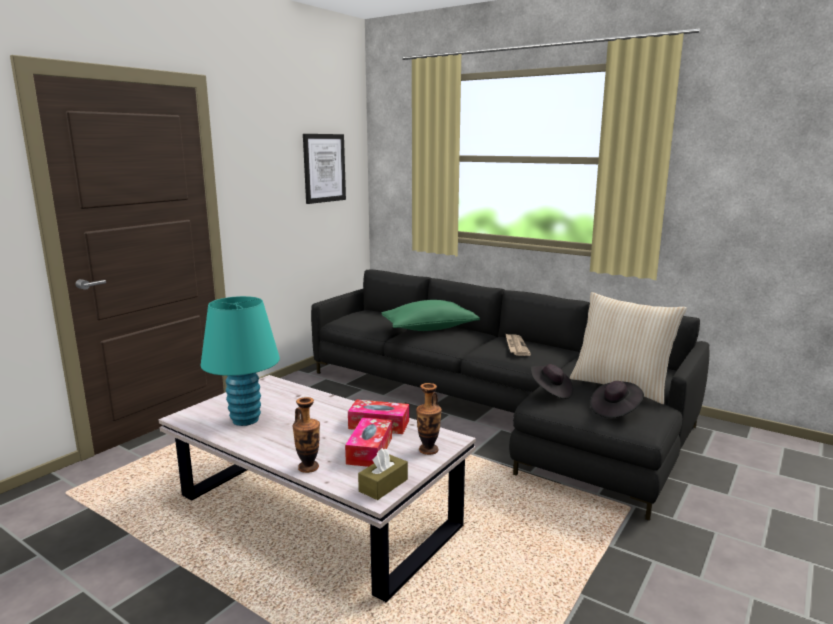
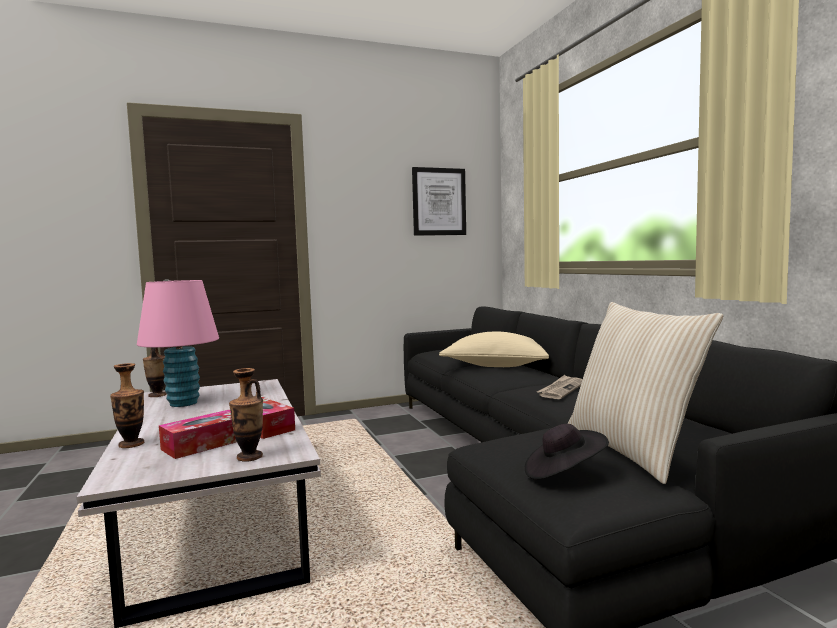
camera: 35 degrees right, 10 degrees down
turquoise table lamp [200,296,280,426] -> pink table lamp [137,280,219,407]
brown tissue box [358,448,408,500] -> none
green pillow [382,300,480,331] -> beige pillow [439,332,549,367]
black hat [531,364,573,399] -> none
none -> vase [143,348,167,397]

